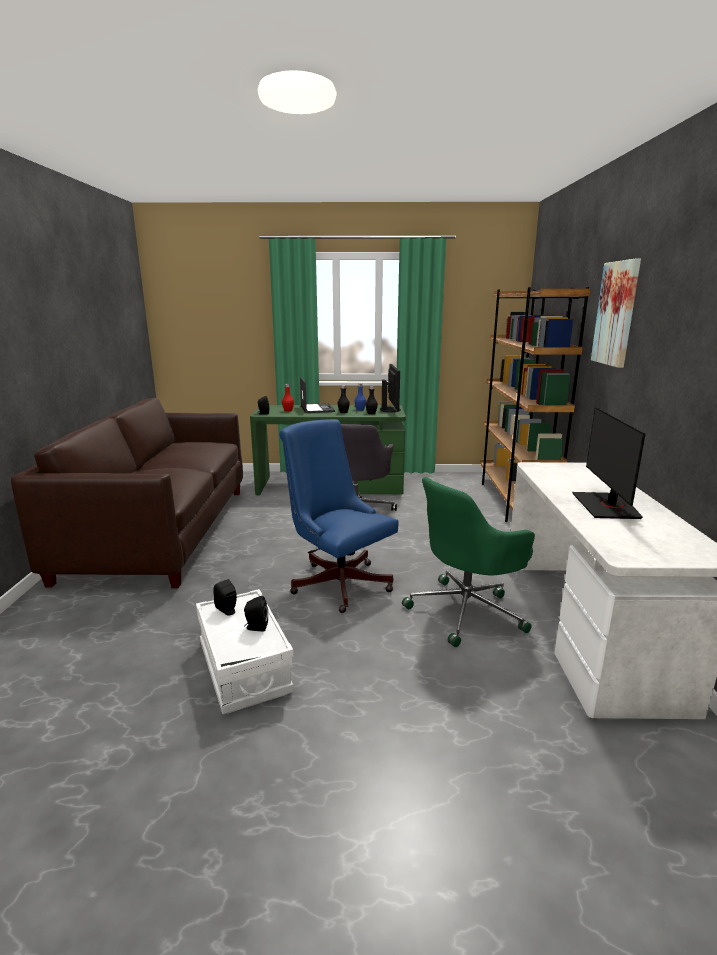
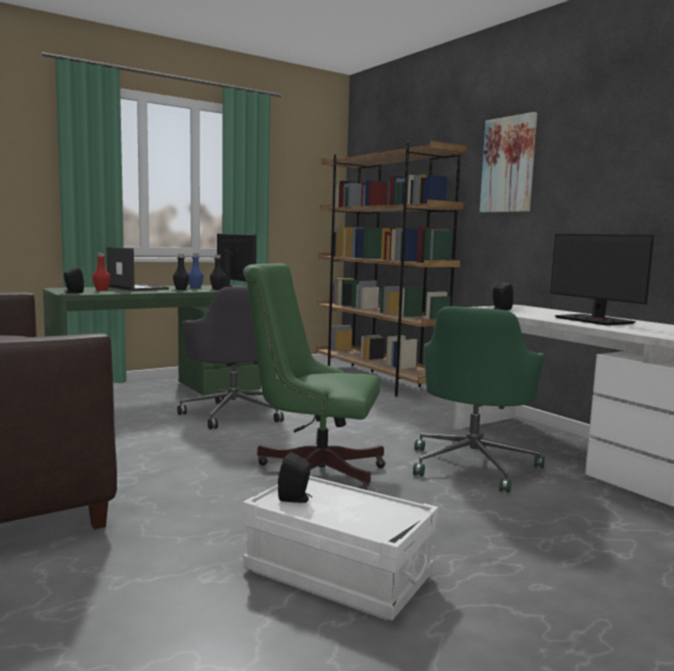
camera: 35 degrees left, 10 degrees down
black speaker [244,596,268,632] -> black speaker moved to [493,283,513,310]
blue office chair [279,419,399,613] -> green office chair [243,264,385,490]

